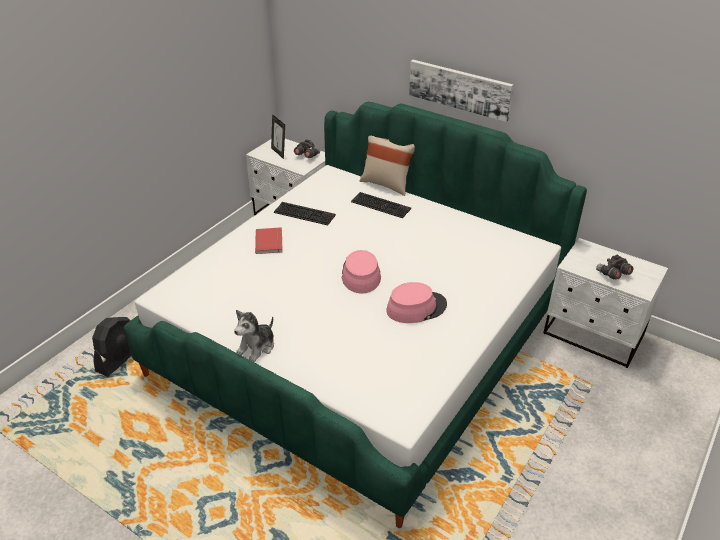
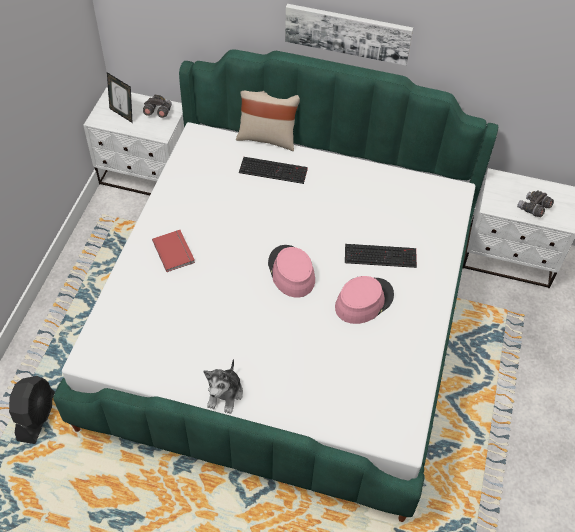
camera: 20 degrees left, 15 degrees up
keyboard [274,202,336,225] -> keyboard moved to [345,244,417,268]

